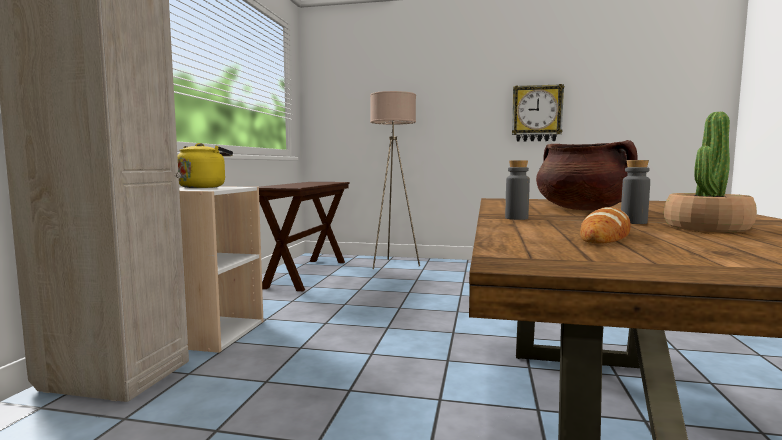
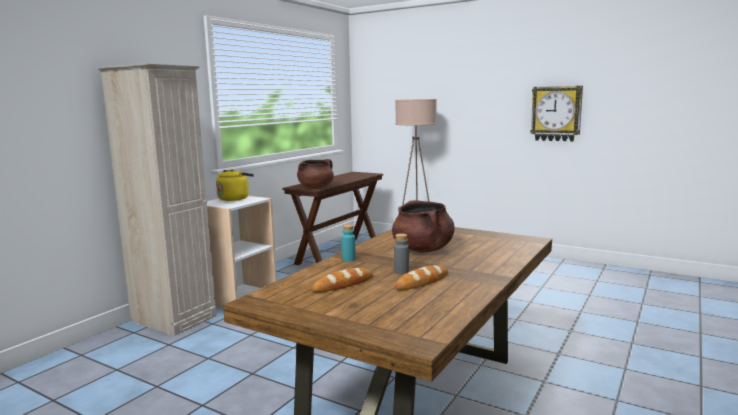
camera: 20 degrees right, 5 degrees up
grey bottle [505,160,530,220] -> turquoise bottle [341,224,356,262]
potted plant [664,112,757,232] -> bread [395,265,448,290]
none -> brown cooking pot [297,159,334,188]

